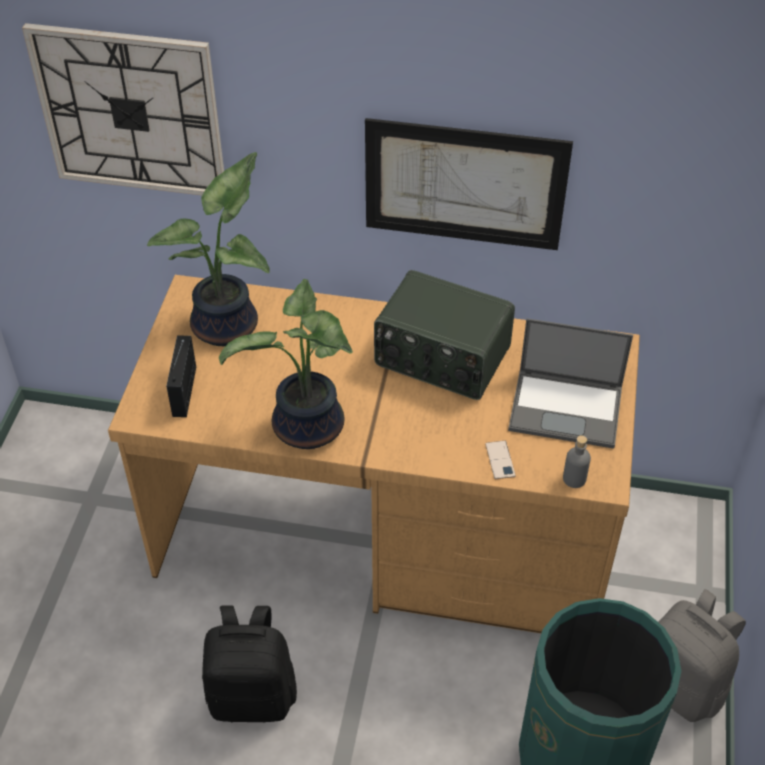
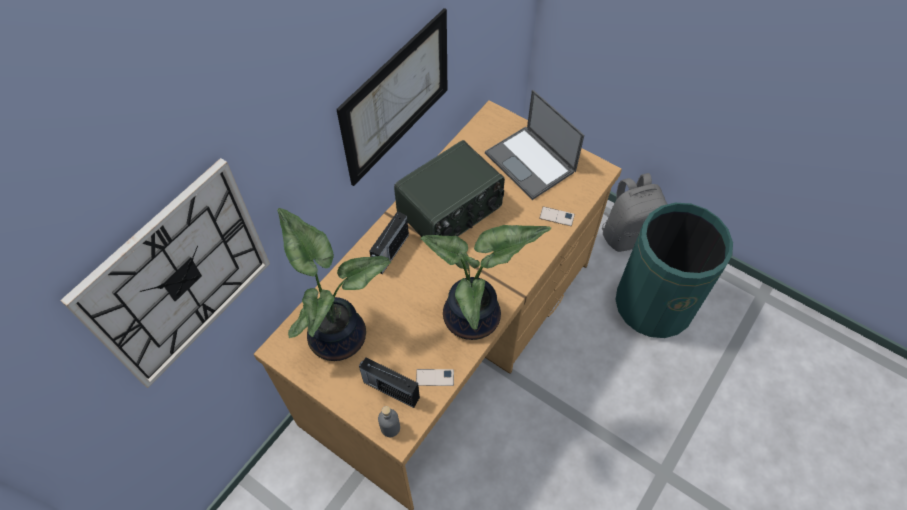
camera: 65 degrees left, 10 degrees up
black backpack [202,605,297,723] -> none
laptop [508,318,633,449] -> laptop turned 105 degrees clockwise [485,90,584,200]
grey bottle [563,435,591,488] -> grey bottle moved to [378,406,400,437]
none -> radio [369,211,409,274]
none -> phone [416,369,454,386]

